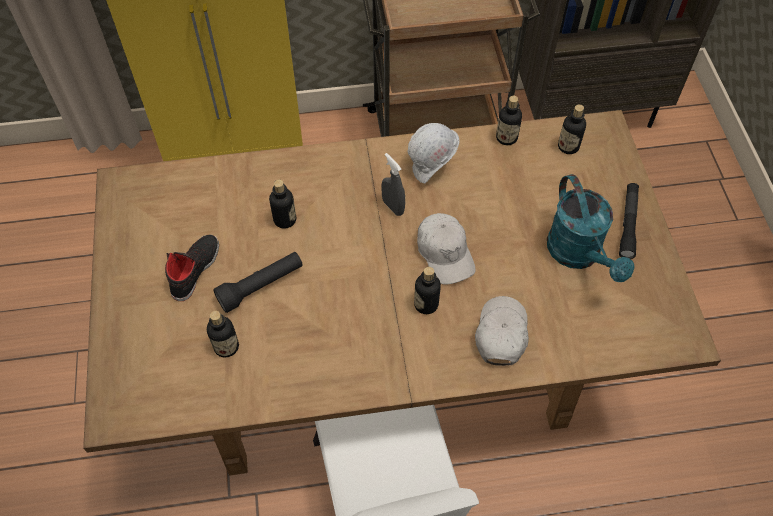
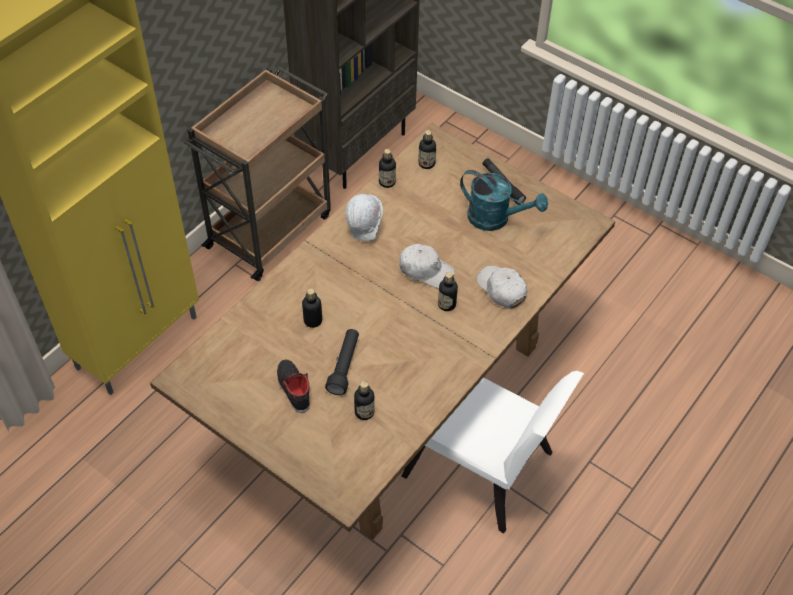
camera: 45 degrees left, 5 degrees down
grey spray bottle [381,153,405,216] -> none

